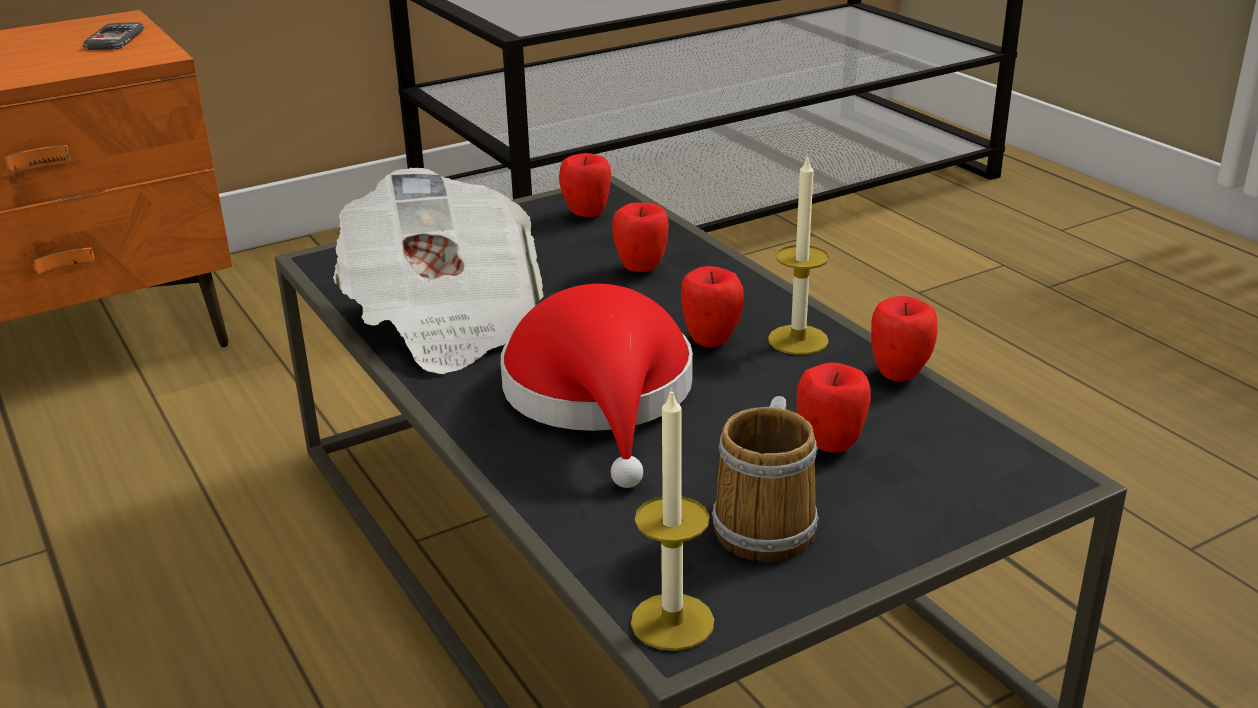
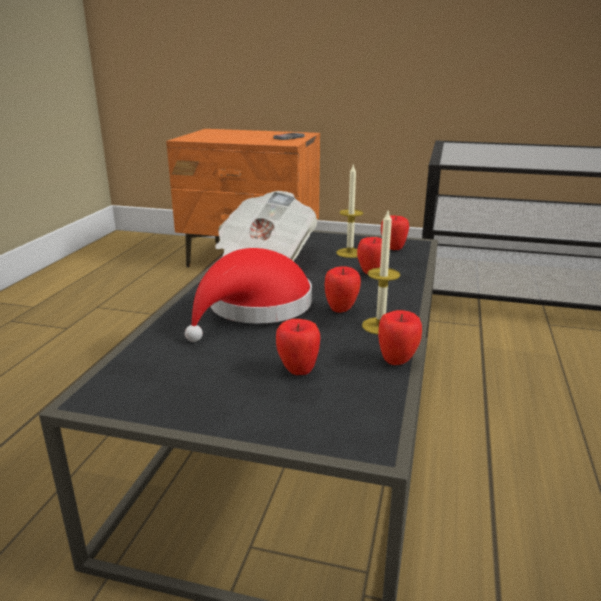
camera: 45 degrees right, 5 degrees down
candle [631,387,714,651] -> candle moved to [336,165,363,258]
mug [712,396,819,563] -> none

